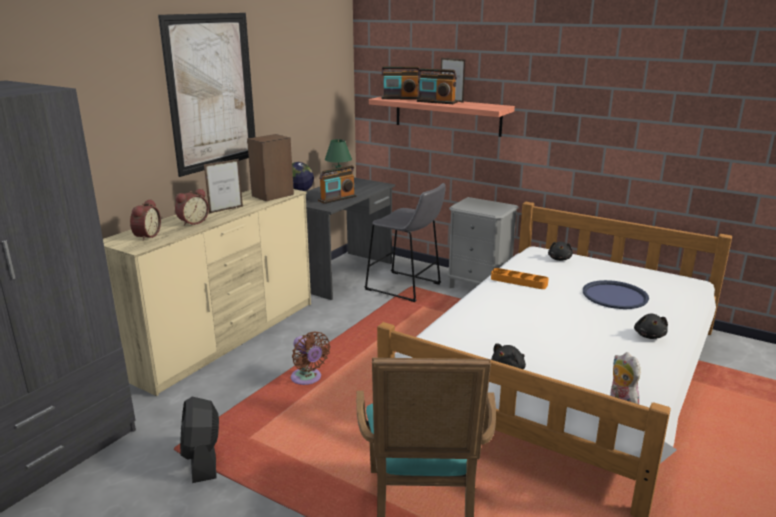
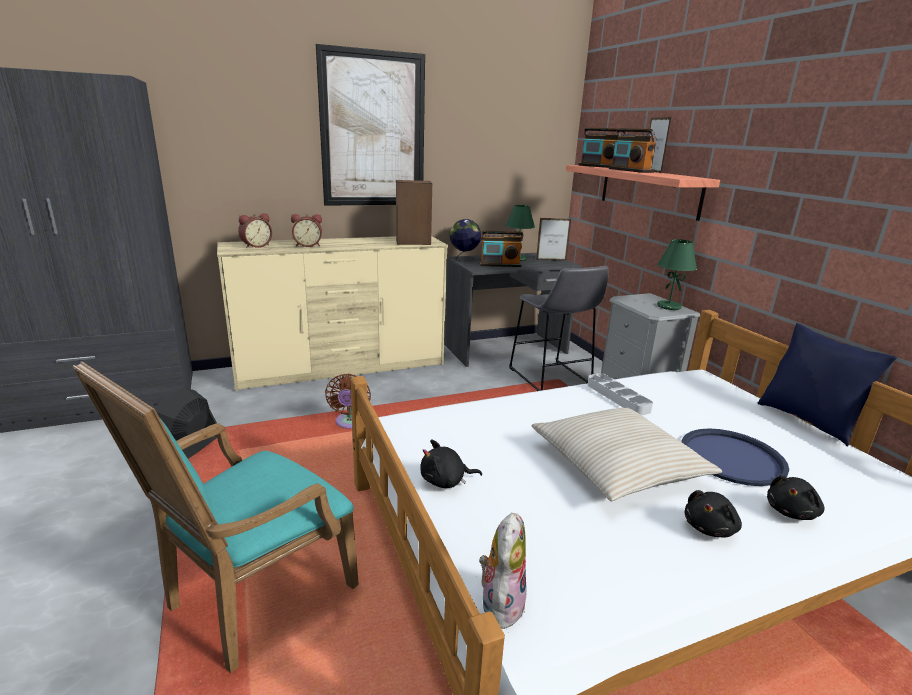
camera: 35 degrees right, 0 degrees up
picture frame [204,159,243,214] -> picture frame moved to [536,218,571,261]
orange tray [491,268,549,289] -> grey tray [588,373,653,415]
black plush toy [548,242,573,261] -> black plush toy moved to [767,475,824,520]
none -> beige pillow [532,408,722,501]
none -> green table lamp [657,239,697,310]
none -> blue pillow [758,323,897,447]

